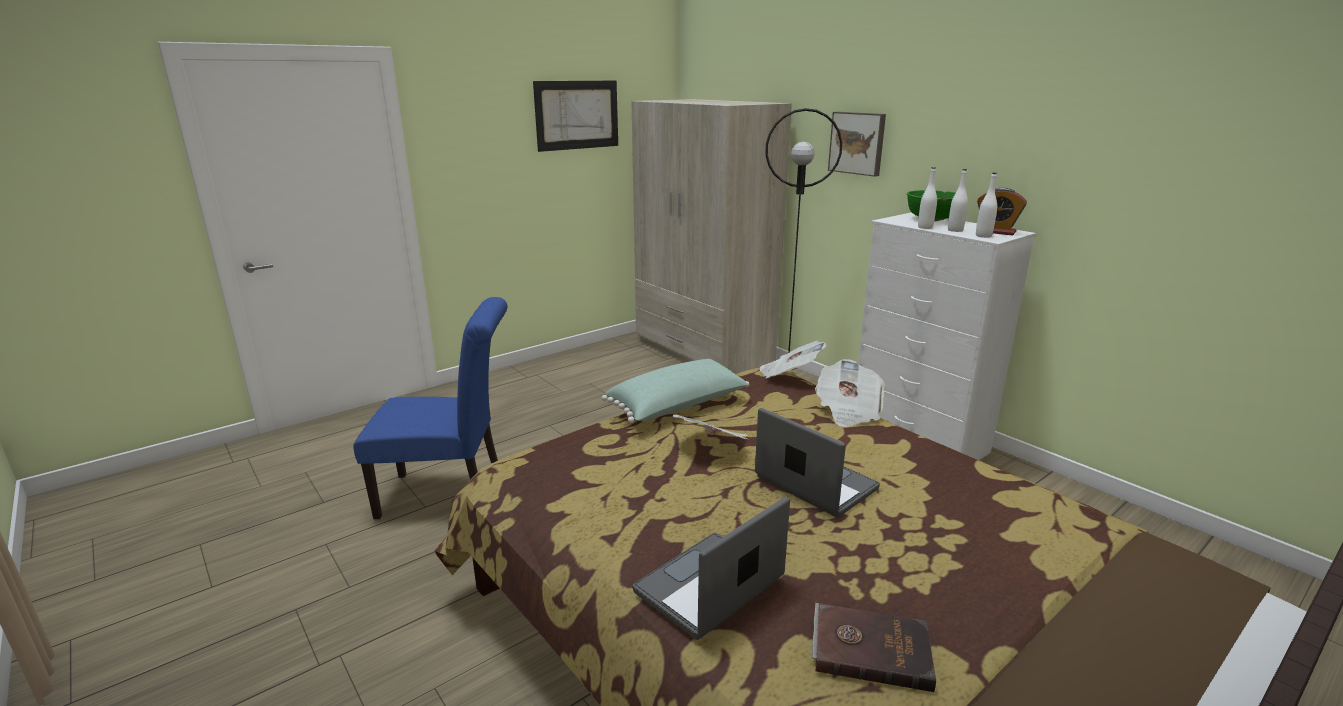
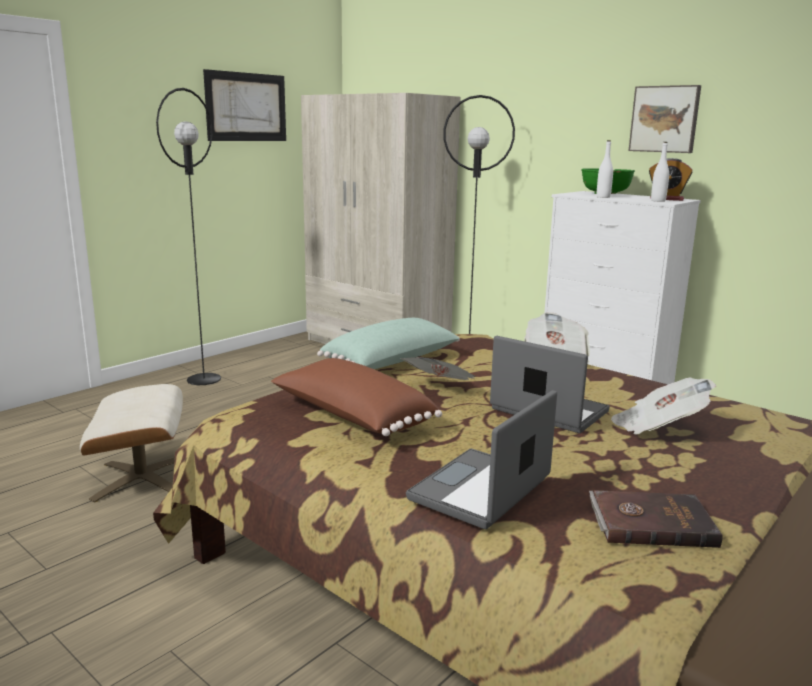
camera: 10 degrees left, 5 degrees down
blue chair [353,297,507,519] -> beige ottoman [80,384,183,503]
newspaper [759,341,826,379] -> newspaper moved to [611,377,716,435]
picture [828,112,886,177] -> picture moved to [628,85,701,153]
white bottle [948,169,968,232] -> none
none -> black floor lamp [156,88,221,385]
none -> brown pillow [271,358,442,436]

